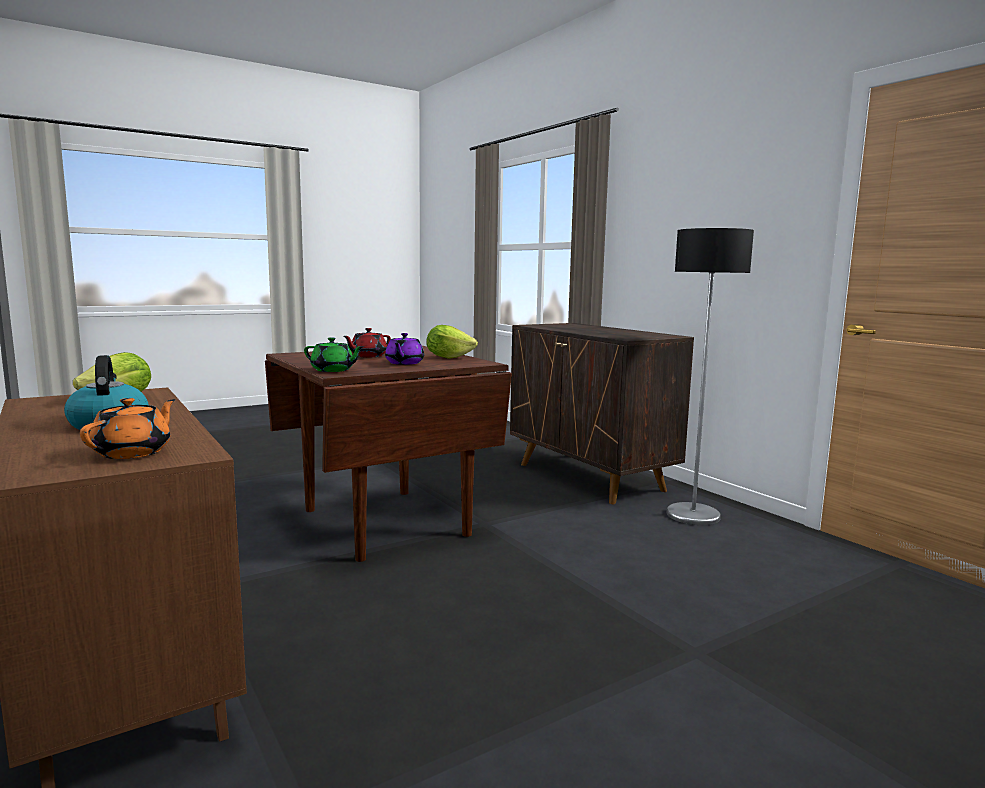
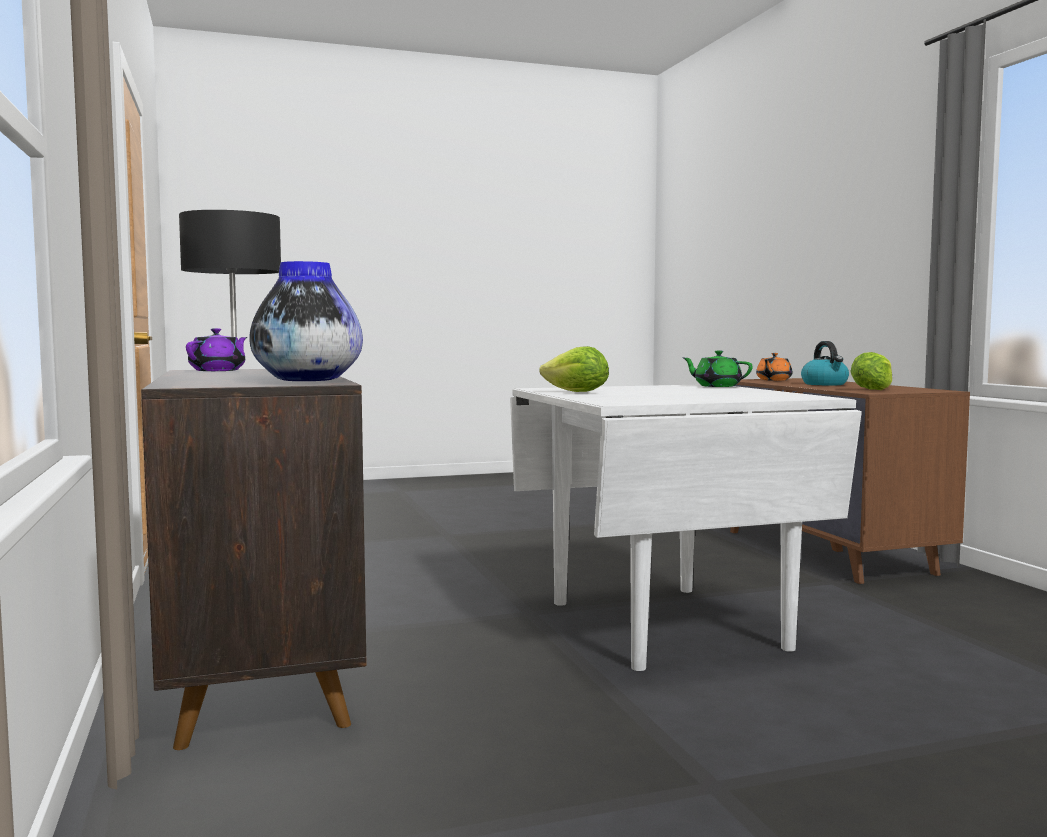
camera: 165 degrees left, 5 degrees down
brown dining table [265,346,512,562] -> white dining table [510,384,862,671]
red teapot [343,328,391,358] -> none
purple teapot [385,333,424,365] -> purple teapot moved to [186,328,247,371]
none -> vase [249,261,363,381]

